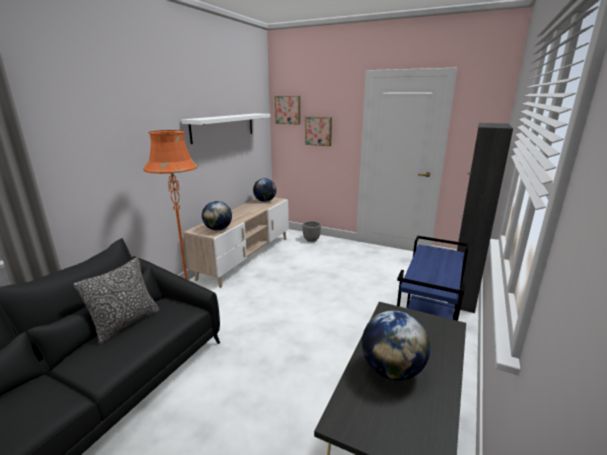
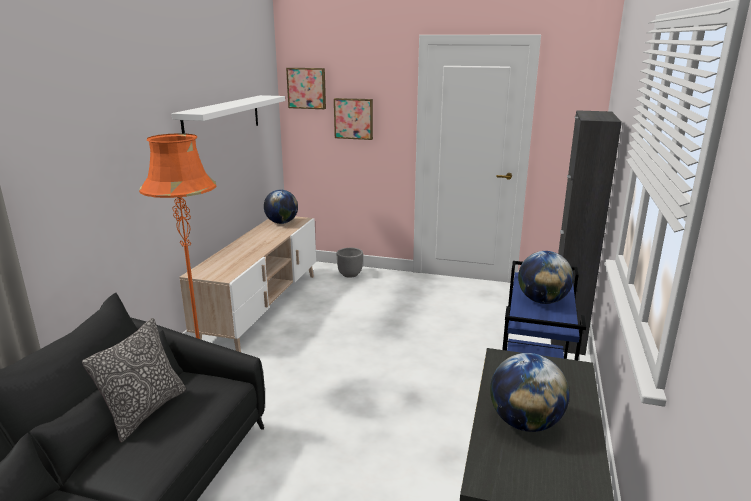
camera: 10 degrees left, 0 degrees up
globe [202,201,232,231] -> globe moved to [518,251,573,304]

